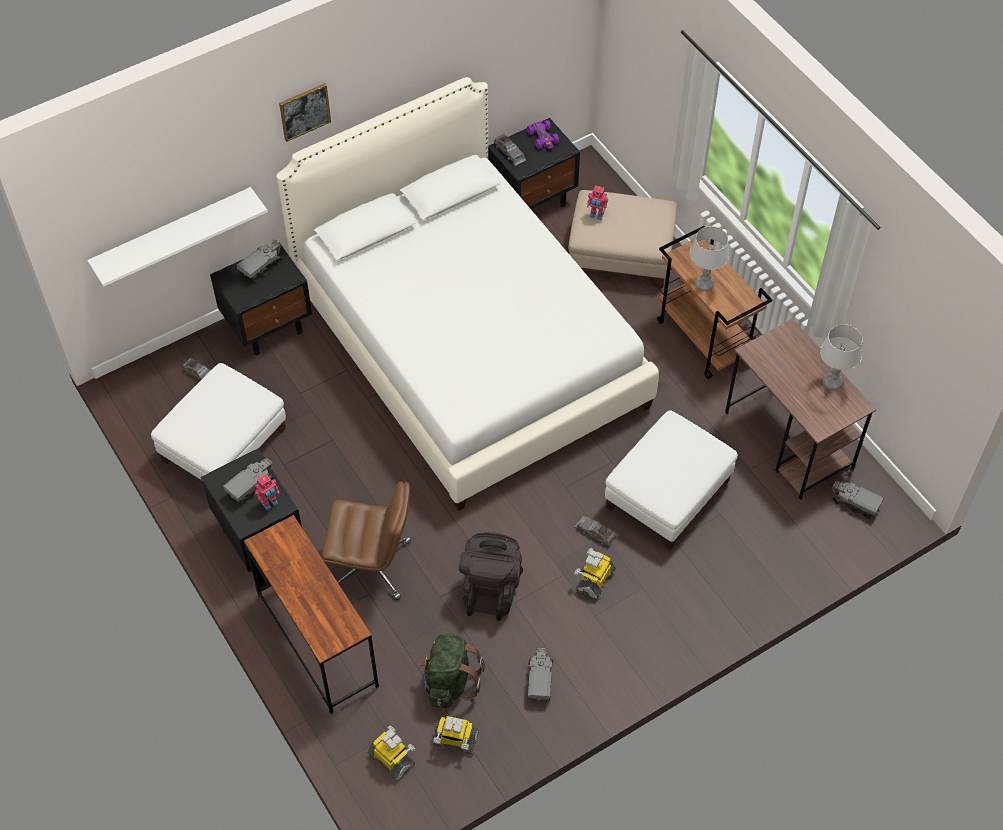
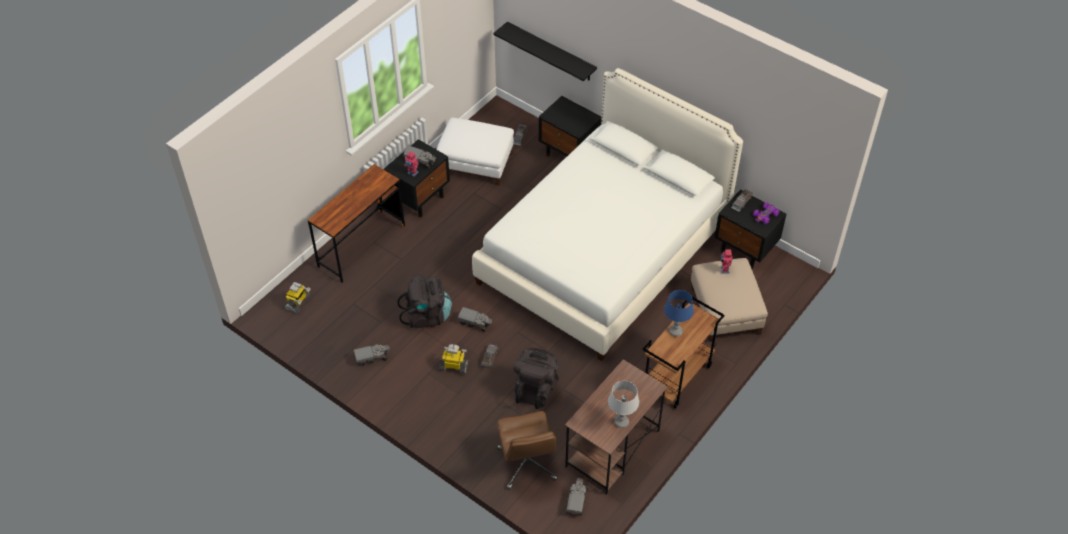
camera: 70 degrees right, 5 degrees down
white shelf [87,187,268,287] -> black shelf [493,22,597,81]
toy truck [236,240,283,282] -> toy truck moved to [458,307,492,332]
picture [279,83,331,142] -> none
brown office chair [322,481,411,600] -> brown office chair moved to [497,411,557,490]
green backpack [419,633,485,708] -> none
toy robot [433,716,479,754] -> none
white ottoman [605,410,738,550] -> black backpack [513,348,559,409]
grey table lamp [690,226,729,291] -> blue table lamp [664,290,694,337]

